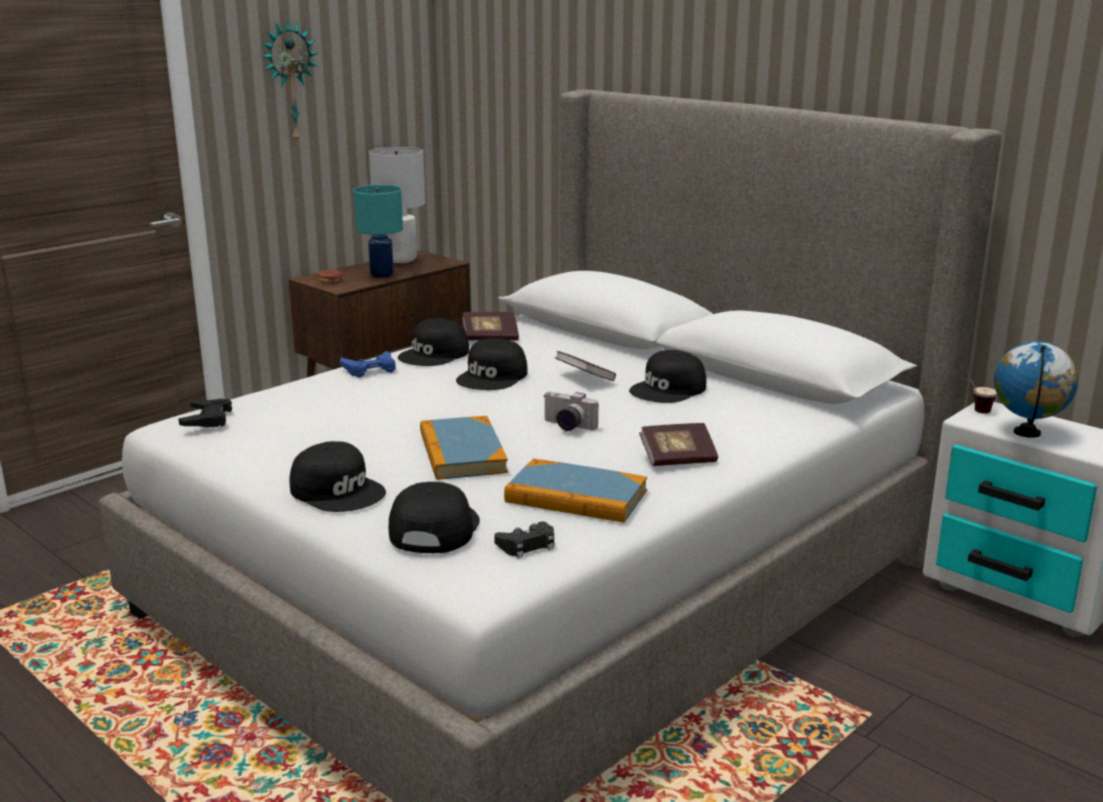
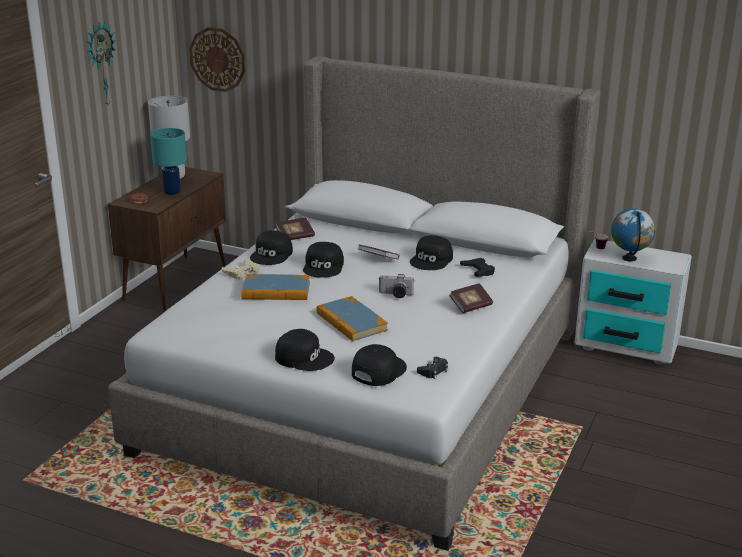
camera: 20 degrees left, 5 degrees up
black game controller [178,399,232,428] -> black game controller moved to [460,258,495,277]
blue game controller [340,351,396,377] -> beige game controller [222,258,259,280]
black cap [389,482,480,553] -> black cap turned 45 degrees clockwise [352,344,407,386]
book [504,459,647,523] -> book moved to [241,274,310,300]
none -> wall clock [189,27,245,92]

